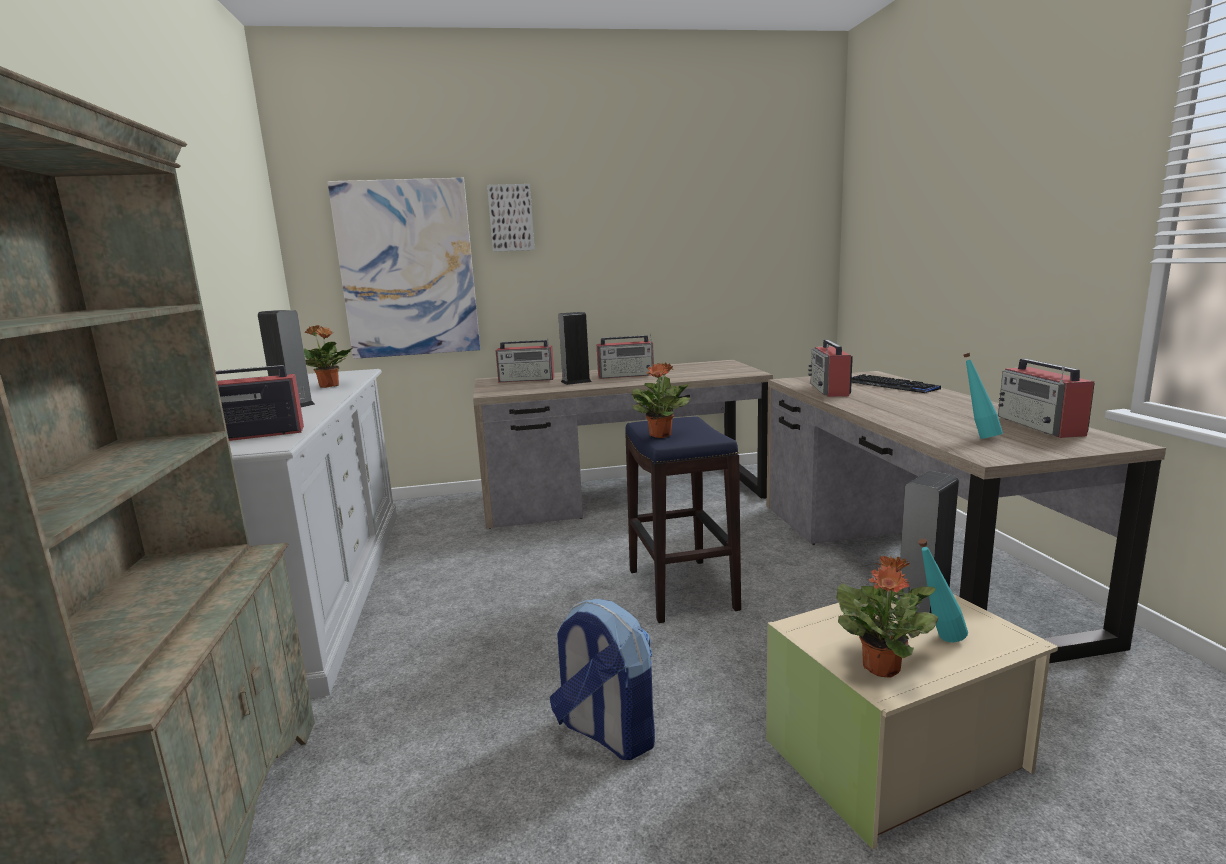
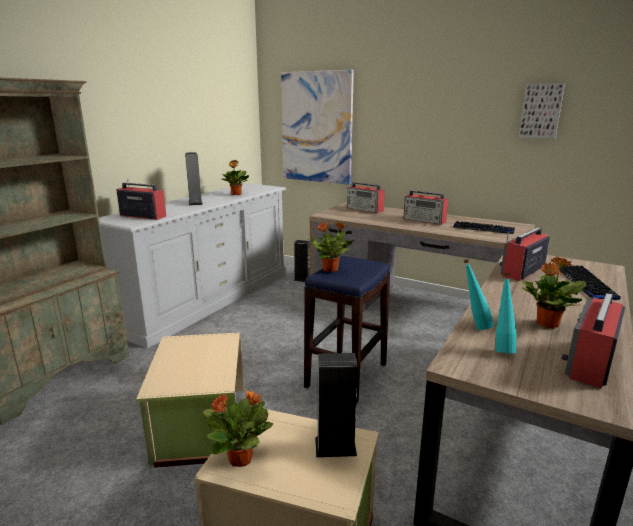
camera: 40 degrees right, 5 degrees up
picture [487,184,535,252] -> picture moved to [519,83,565,138]
backpack [549,599,655,760] -> beige storage box [136,332,244,468]
speaker [558,312,592,385] -> speaker moved to [294,240,310,282]
turquoise bottle [918,539,968,642] -> turquoise bottle moved to [463,259,494,330]
none -> keyboard [453,221,515,234]
none -> potted plant [521,256,586,329]

